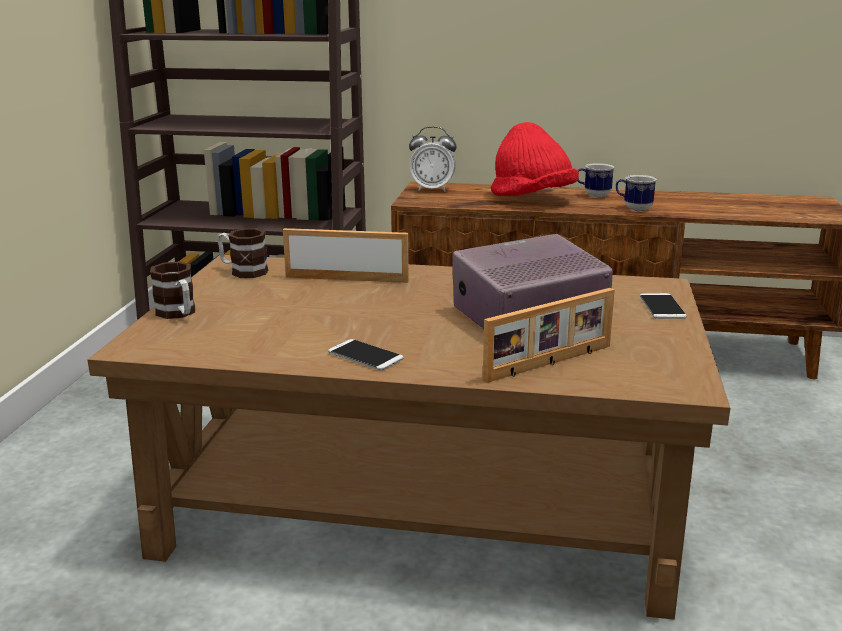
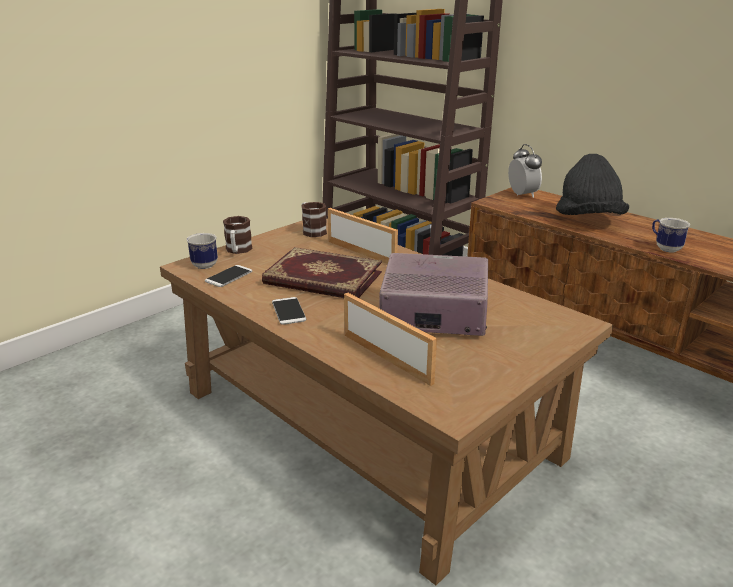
camera: 35 degrees right, 5 degrees up
alarm clock [409,126,457,192] -> alarm clock turned 150 degrees counterclockwise [508,144,542,198]
picture frame [483,288,615,383] -> picture frame turned 135 degrees counterclockwise [344,293,437,386]
red hat [491,122,579,196] -> black hat [556,154,629,215]
mug [577,163,615,198] -> mug moved to [187,233,218,269]
phone [640,293,687,319] -> phone moved to [205,265,252,287]
none -> book [262,247,382,298]

